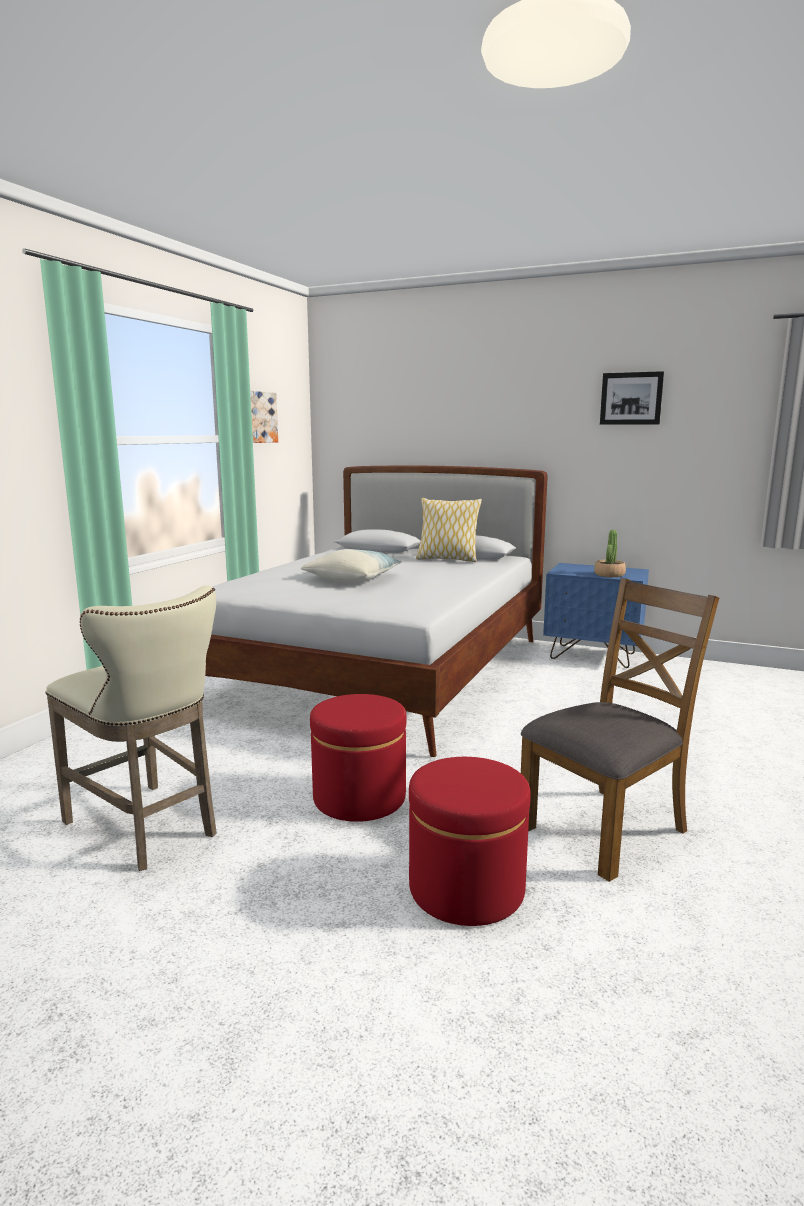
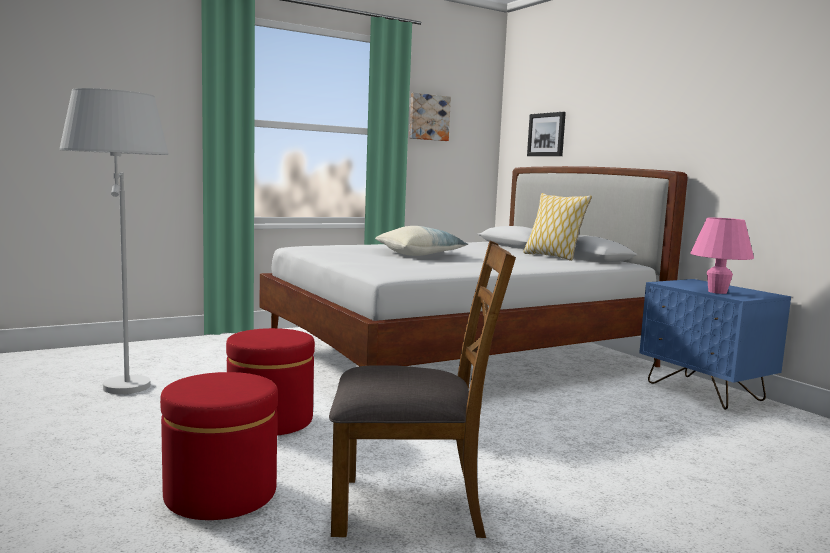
camera: 35 degrees right, 5 degrees down
beige stool [45,585,217,871] -> white floor lamp [60,88,168,394]
potted plant [594,530,626,577] -> pink table lamp [690,218,754,294]
picture [600,371,664,425] -> picture moved to [527,112,566,156]

